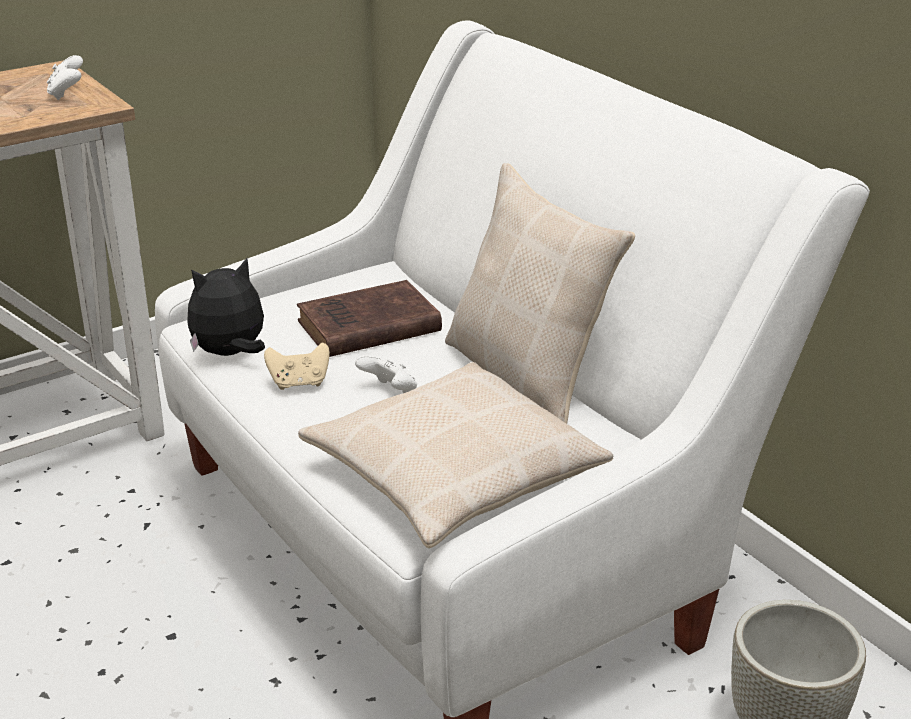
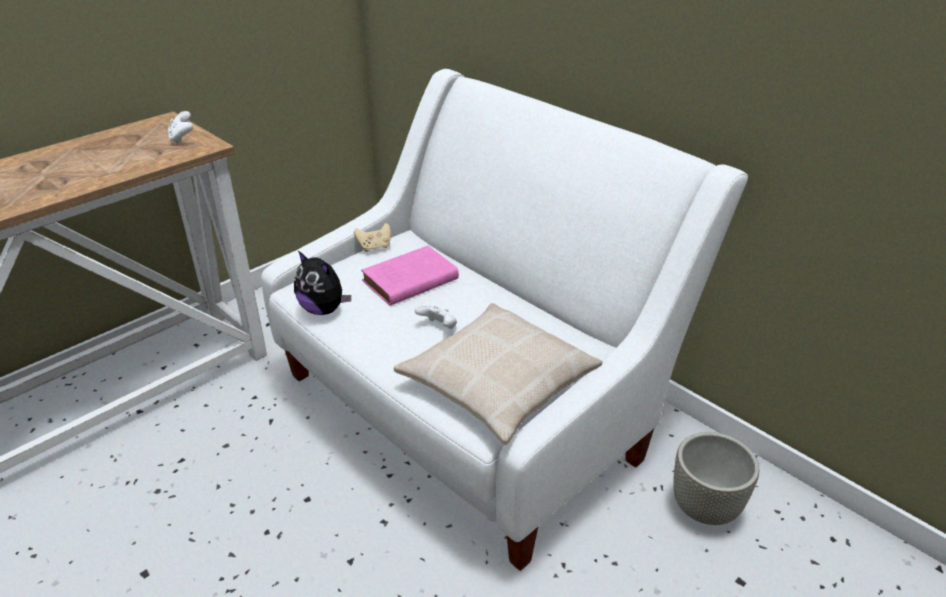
camera: 10 degrees left, 5 degrees up
plush toy [187,258,265,356] -> plush toy turned 105 degrees counterclockwise [294,251,351,315]
beige game controller [264,343,330,390] -> beige game controller moved to [354,223,391,252]
brown book [297,280,442,357] -> pink book [361,246,459,306]
beige pillow [445,163,635,424] -> none

